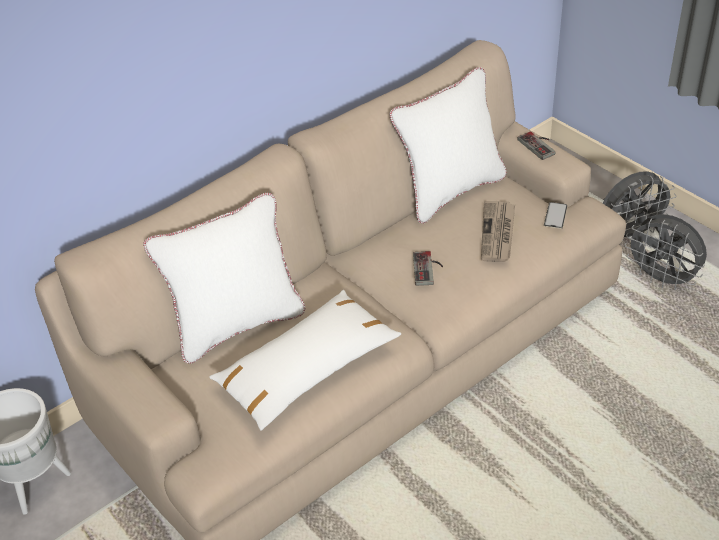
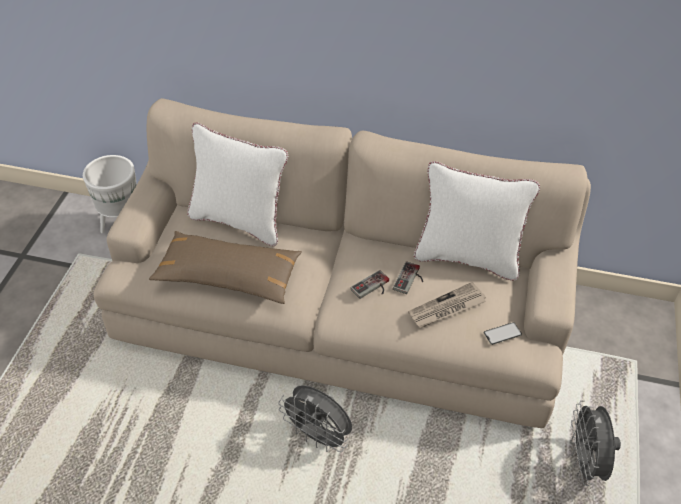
camera: 50 degrees right, 5 degrees up
white pillow [209,290,401,431] -> brown pillow [149,231,301,304]
game controller [518,132,555,160] -> game controller moved to [393,261,423,294]
grey fan [603,171,676,242] -> grey fan moved to [278,385,352,452]

